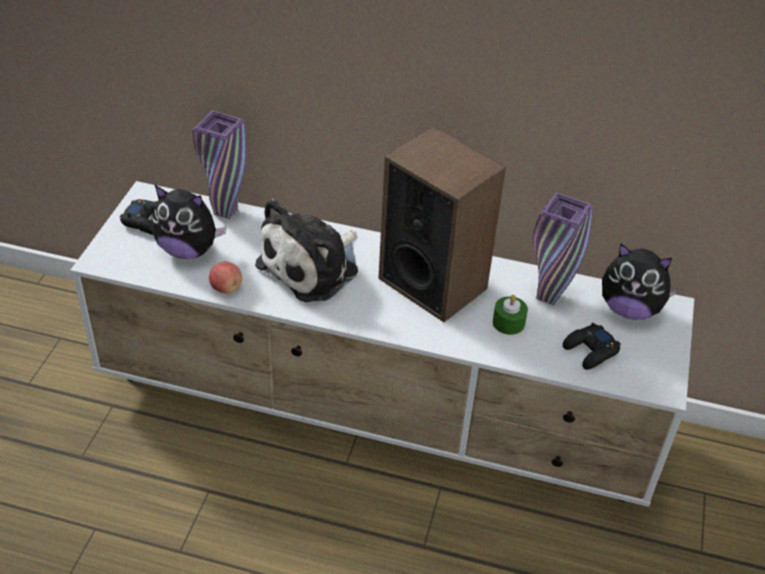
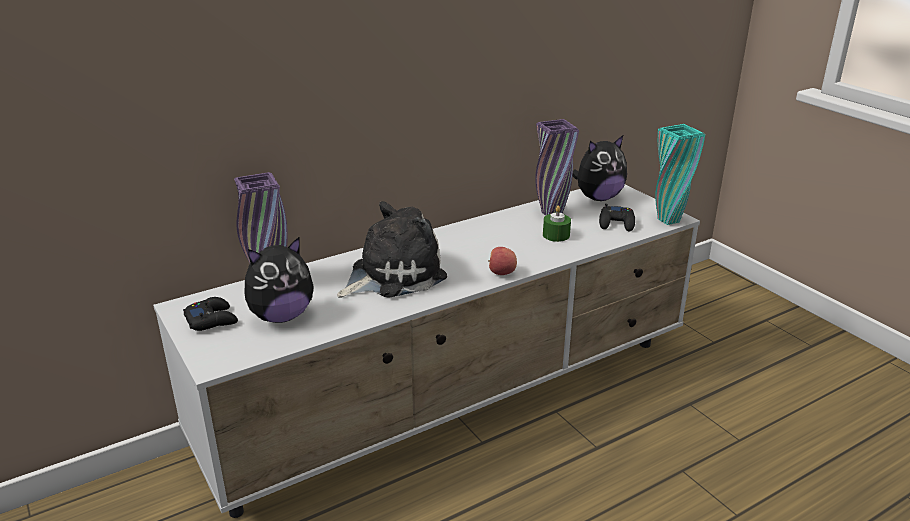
camera: 45 degrees left, 15 degrees down
apple [209,261,242,293] -> apple moved to [488,247,517,275]
plush toy [255,199,358,302] -> plush toy turned 120 degrees counterclockwise [337,201,447,298]
speaker [378,127,506,322] -> none
none -> turquoise vase [655,124,705,225]

